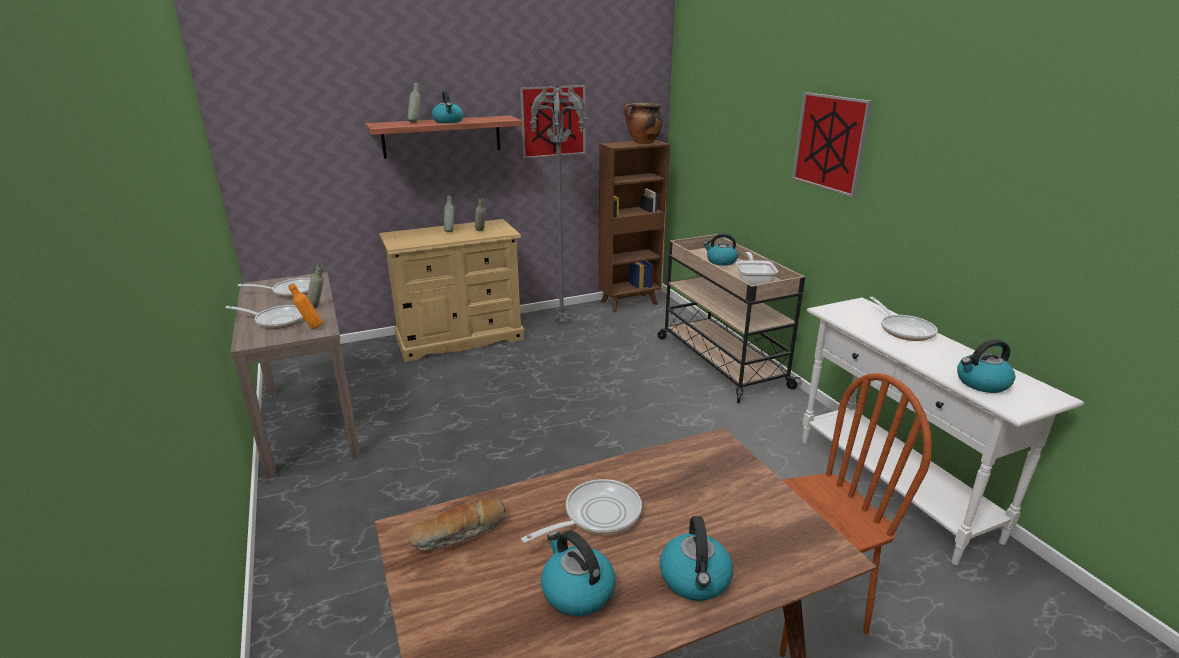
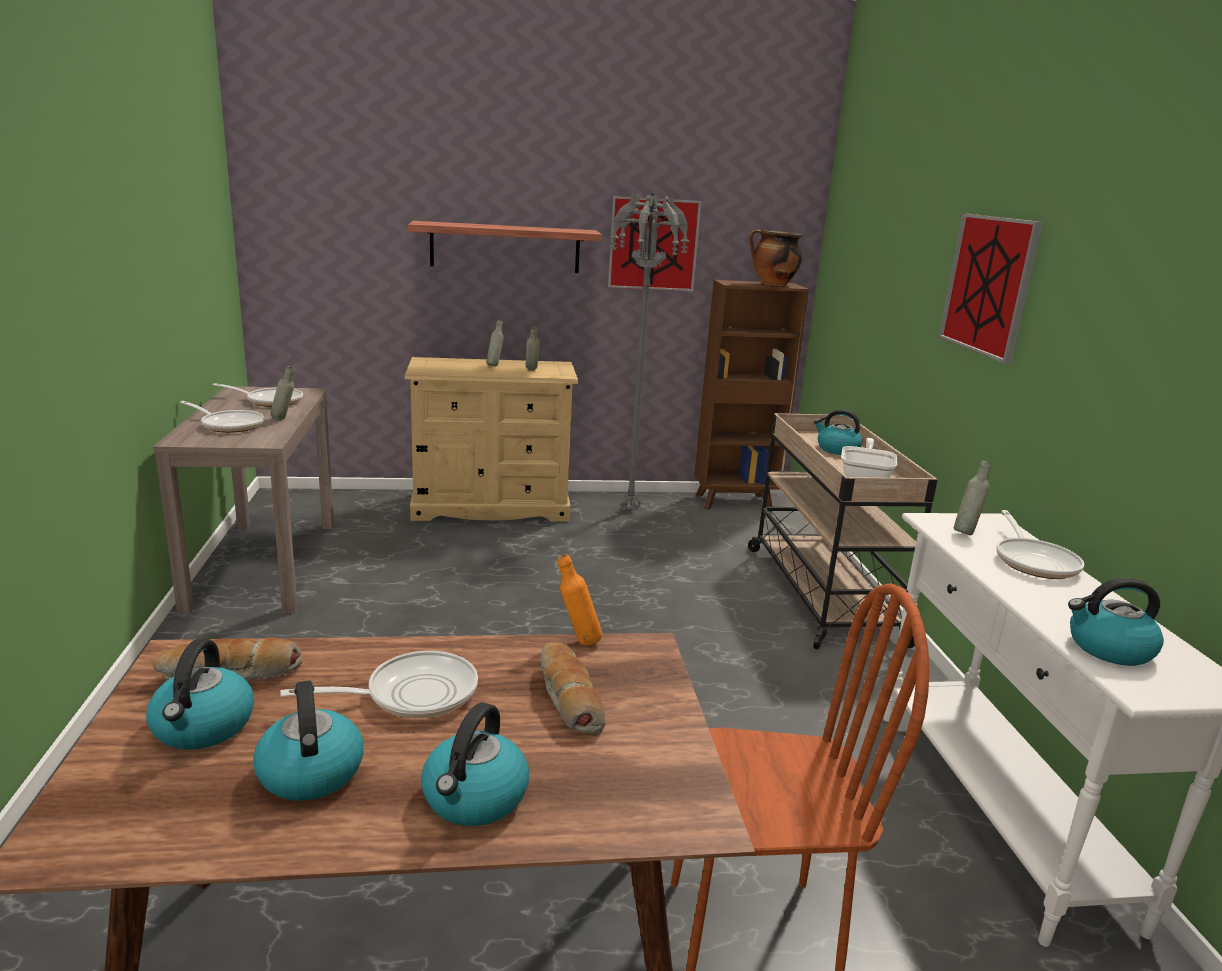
camera: 15 degrees right, 5 degrees down
orange bottle [288,283,323,329] -> orange bottle moved to [558,554,602,646]
grey bottle [407,82,420,123] -> grey bottle moved to [954,460,991,535]
kettle [432,90,463,123] -> kettle moved to [146,639,254,750]
none -> bread [541,642,606,736]

